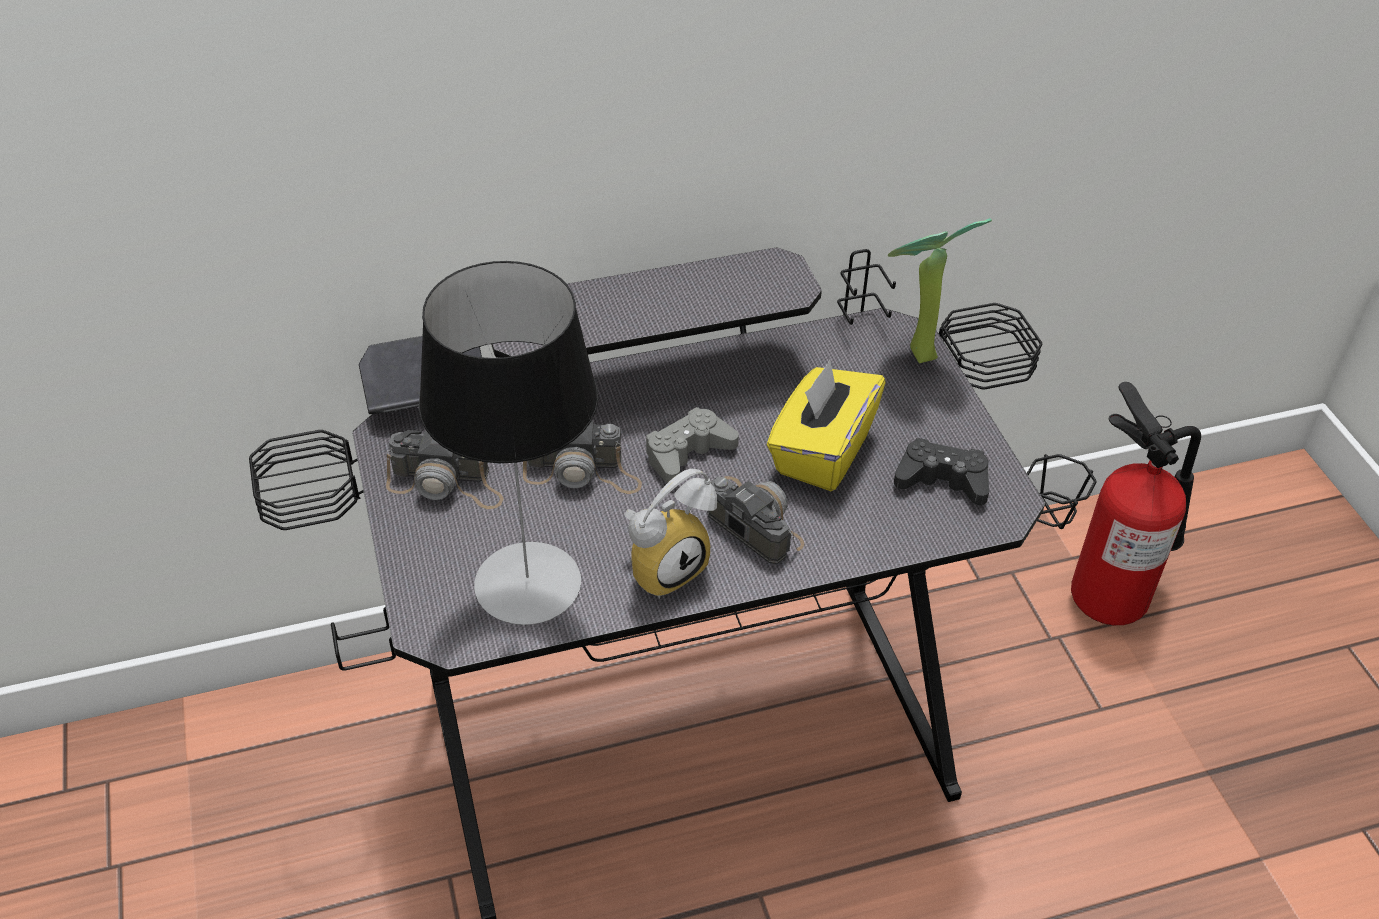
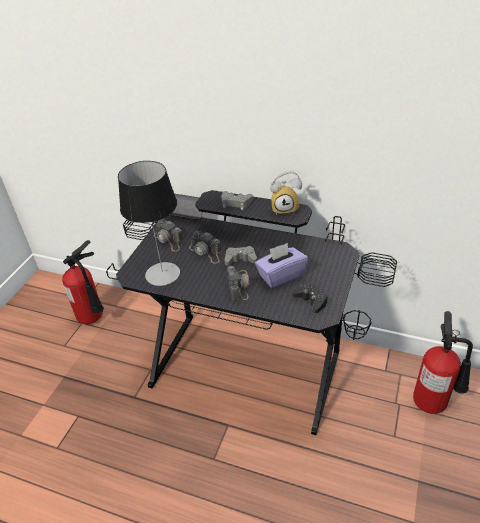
camera: 40 degrees right, 5 degrees down
alarm clock [624,469,717,599] -> alarm clock moved to [270,171,302,215]
yellow tissue box [767,360,886,491] -> purple tissue box [255,243,308,288]
potted plant [888,218,992,363] -> none
none -> fire extinguisher [62,240,104,324]
none -> grey game controller [221,191,253,210]

